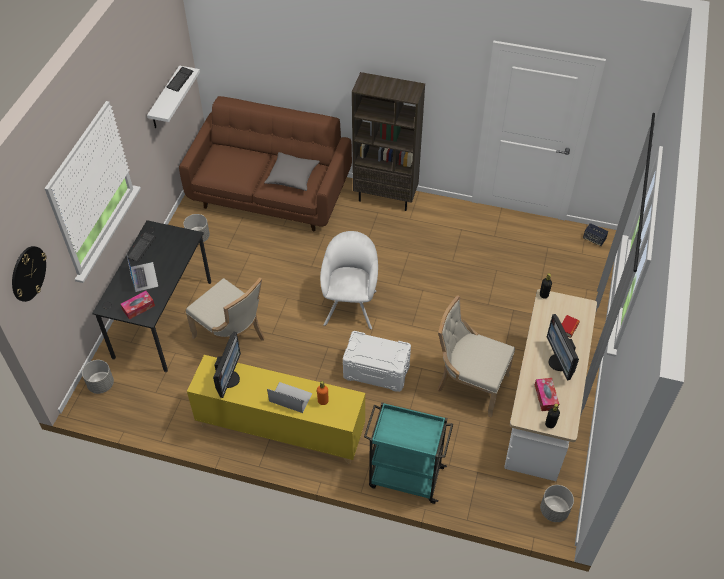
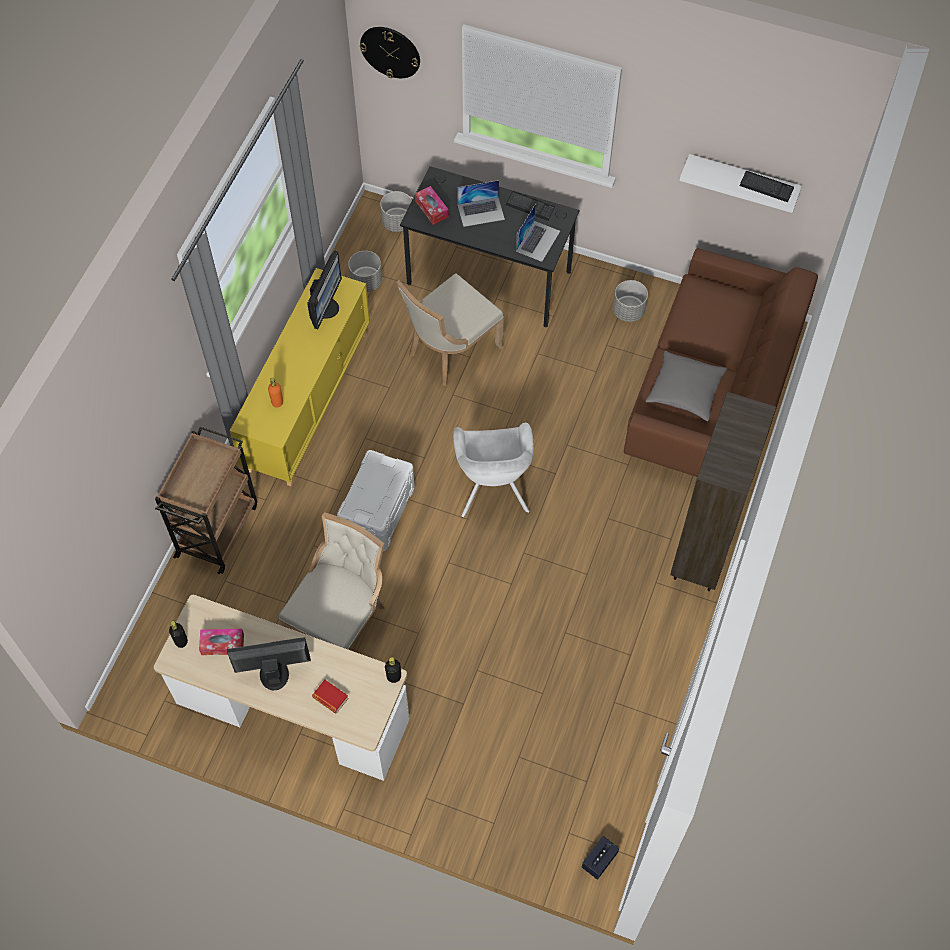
camera: 95 degrees right, 10 degrees up
monitor [213,332,241,398] -> monitor turned 90 degrees counterclockwise [307,251,342,329]
laptop [267,382,313,413] -> laptop moved to [516,204,560,262]
white armchair [320,231,378,329] -> white armchair turned 75 degrees clockwise [453,423,534,517]
turquoise cart [364,402,453,504] -> brown cart [155,427,257,574]
grey planter [540,485,574,522] -> grey planter moved to [348,251,382,292]

